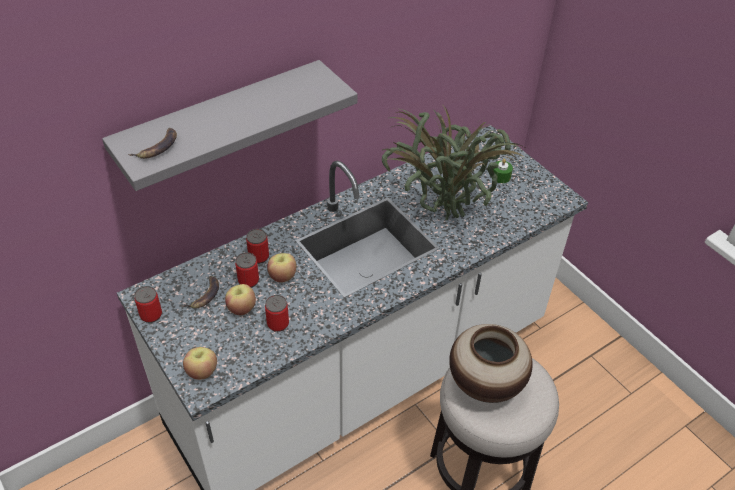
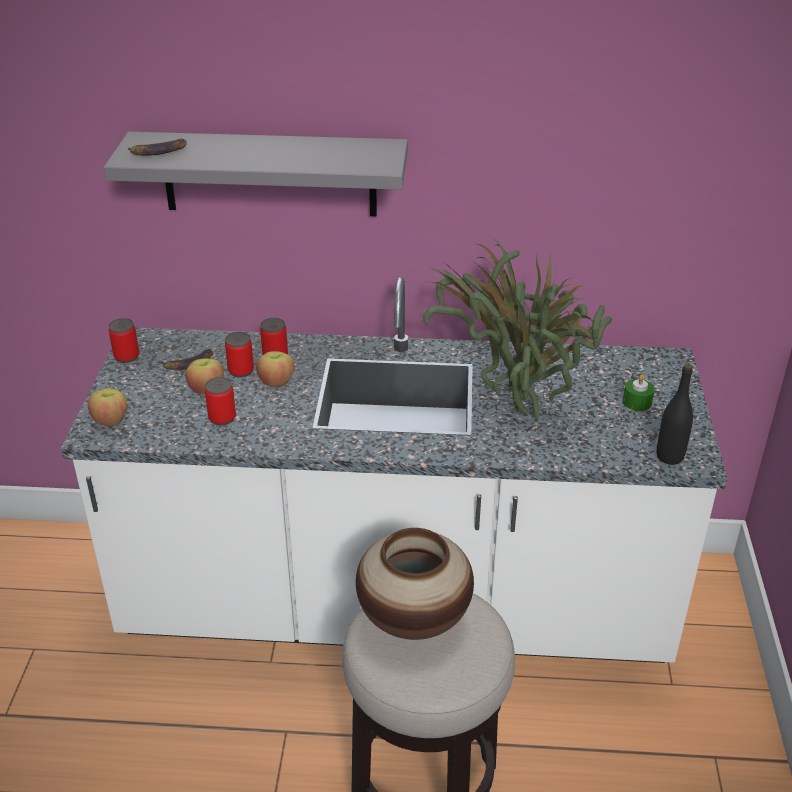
camera: 40 degrees right, 10 degrees down
none -> black bottle [657,364,693,465]

